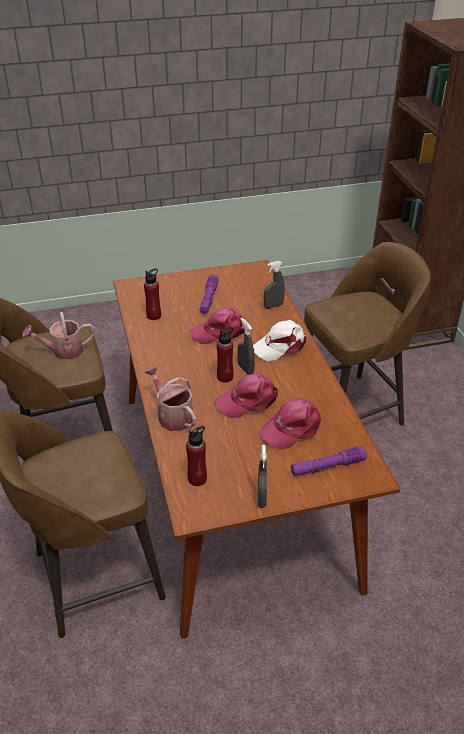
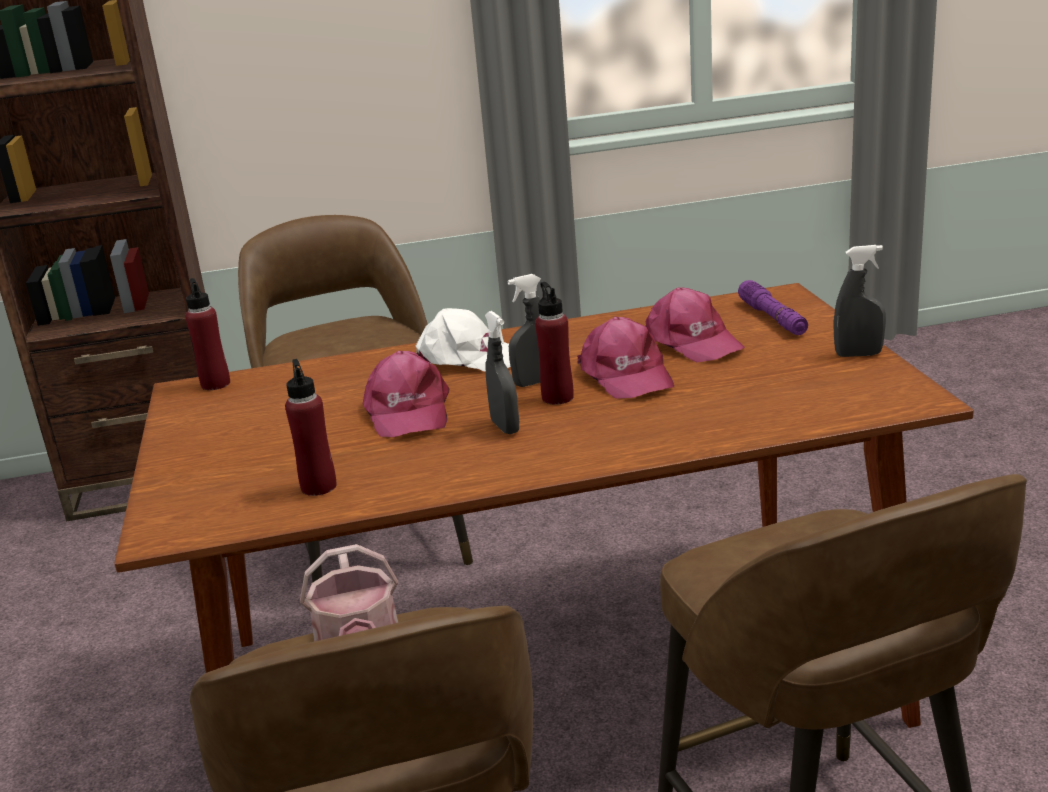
camera: 85 degrees left, 15 degrees down
watering can [144,366,196,431] -> none
red bottle [186,426,207,486] -> red bottle moved to [185,278,230,390]
purple flashlight [200,275,219,314] -> none
white cap [253,320,306,361] -> white cap turned 45 degrees counterclockwise [416,308,511,372]
grey spray bottle [264,261,285,309] -> grey spray bottle moved to [485,311,519,434]

